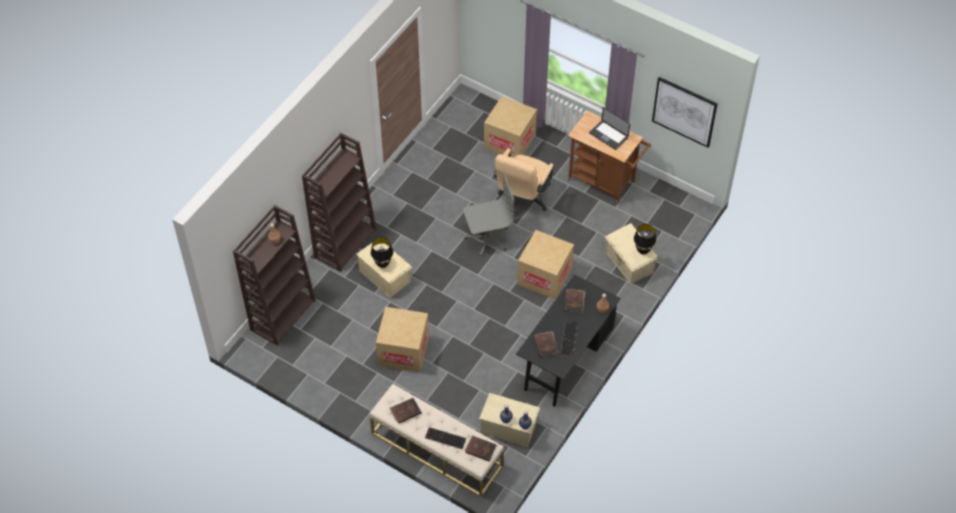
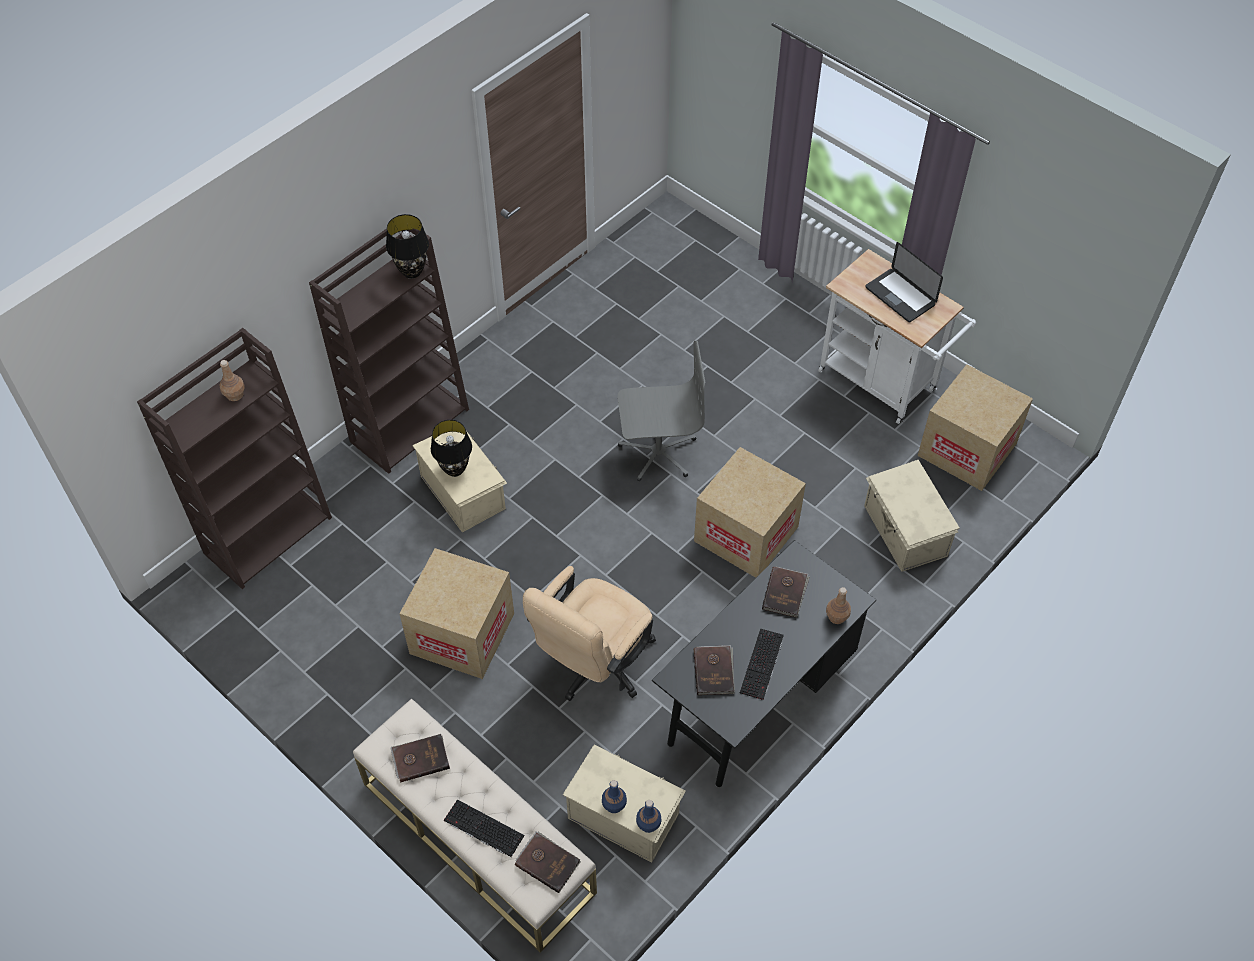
camera: 10 degrees right, 0 degrees up
cardboard box [484,96,537,158] -> cardboard box moved to [918,364,1033,491]
beige office chair [493,148,553,217] -> beige office chair moved to [523,566,656,701]
brown cart [568,111,651,204] -> white cart [818,249,976,424]
black table lamp [634,224,656,255] -> black table lamp moved to [386,214,429,279]
picture [652,77,718,148] -> none

